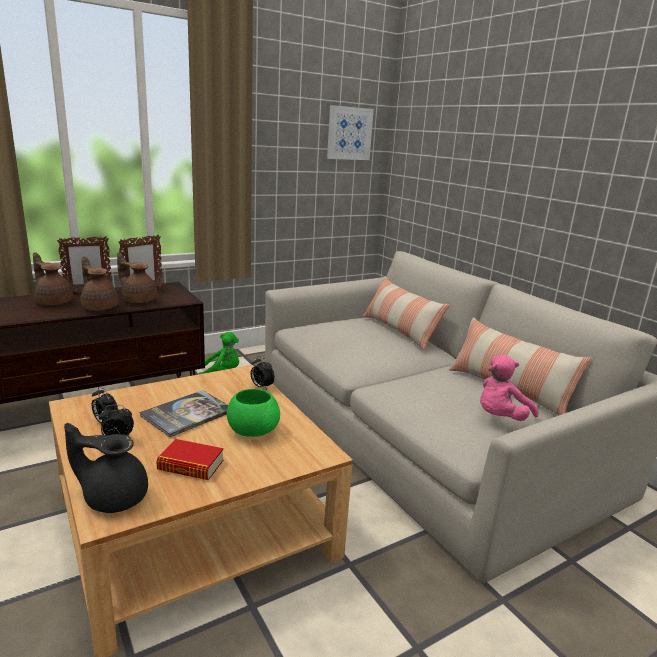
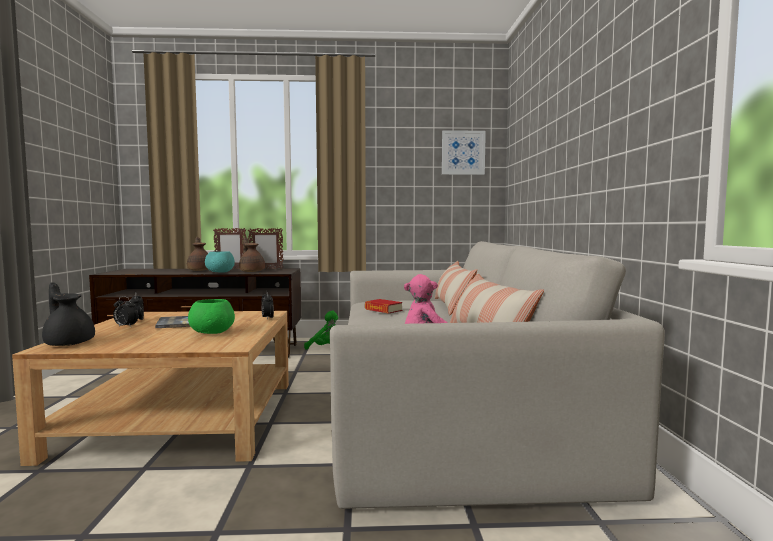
camera: 30 degrees right, 15 degrees down
brown teapot [80,256,119,310] -> turquoise bowl [205,251,235,272]
book [156,439,223,480] -> book moved to [365,299,402,313]

